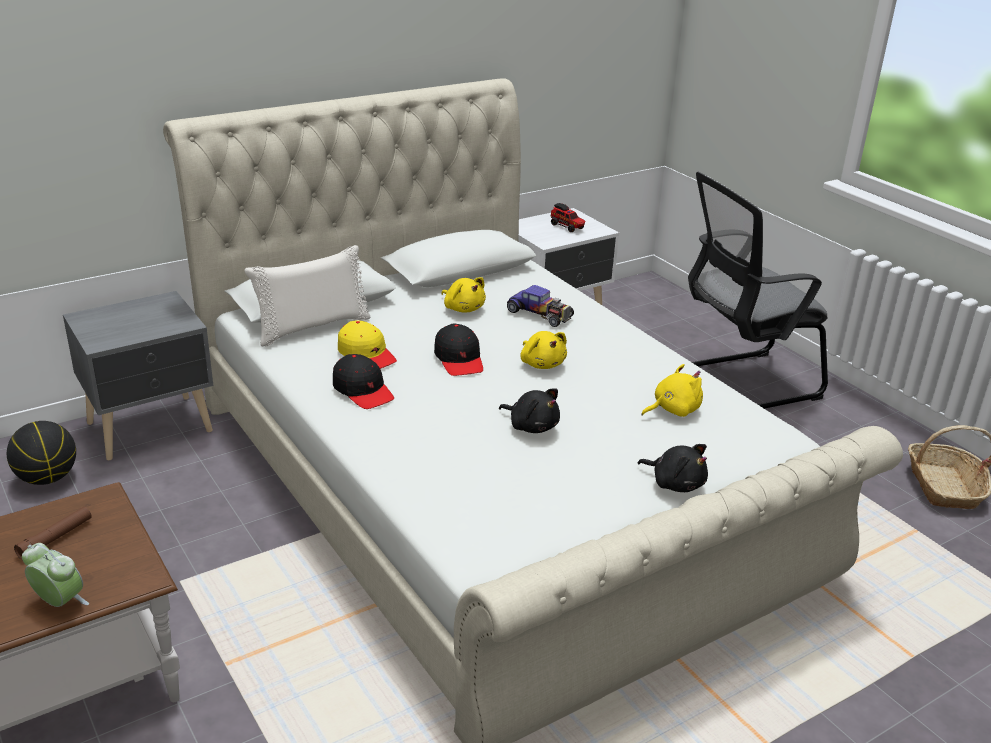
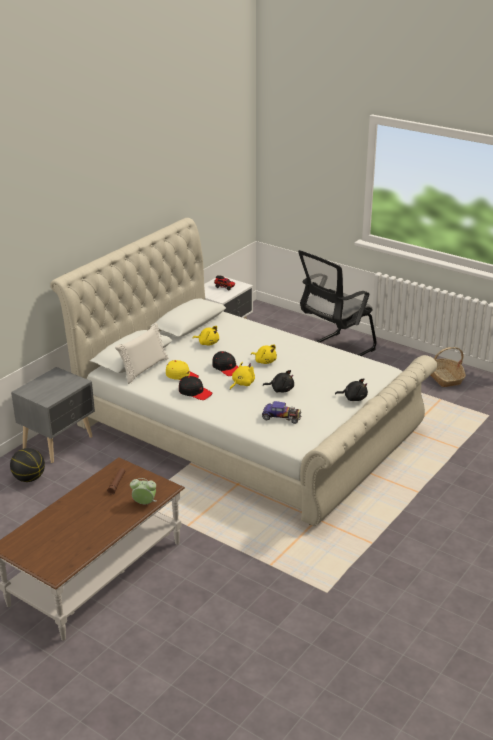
camera: 20 degrees left, 0 degrees up
toy car [507,285,574,327] -> toy car moved to [262,401,301,424]
yellow plush toy [641,364,703,417] -> yellow plush toy moved to [230,362,255,390]

